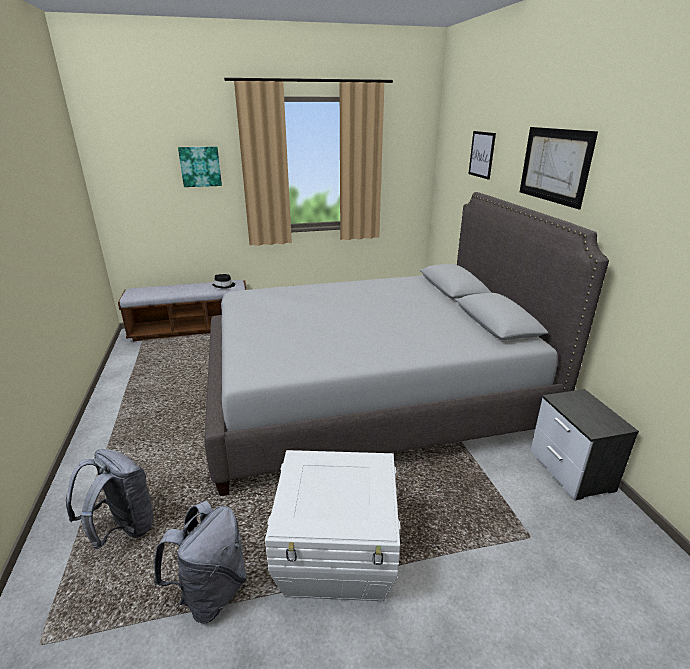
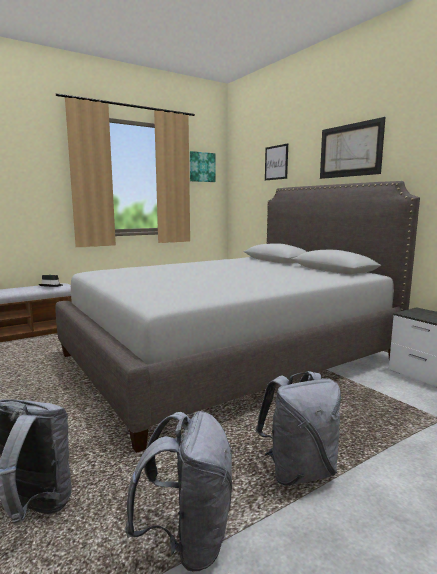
camera: 20 degrees left, 15 degrees down
picture [178,146,222,187] -> picture moved to [190,151,215,182]
white storage box [265,450,401,601] -> grey backpack [256,371,341,486]

